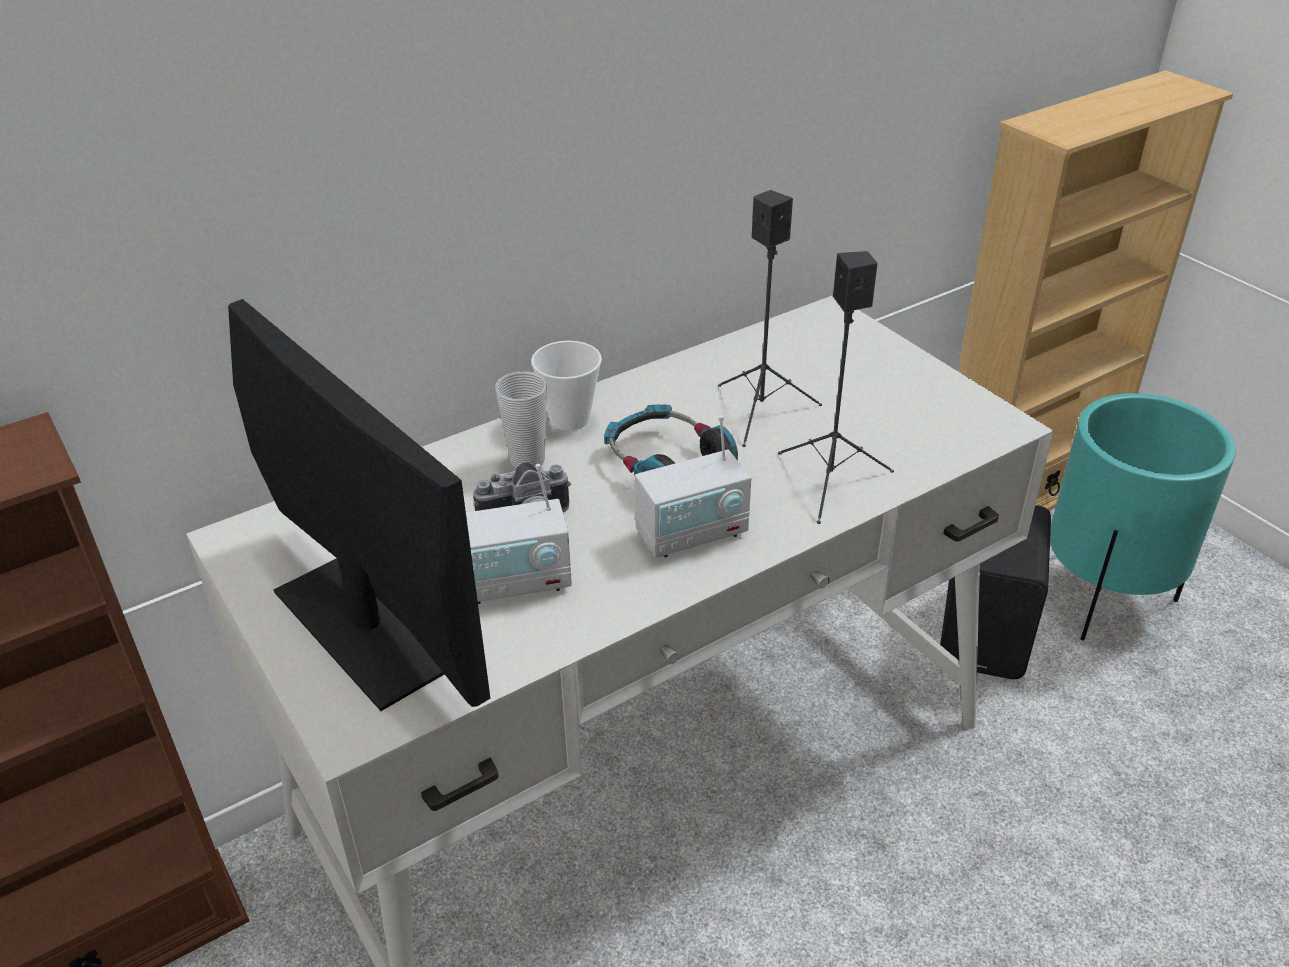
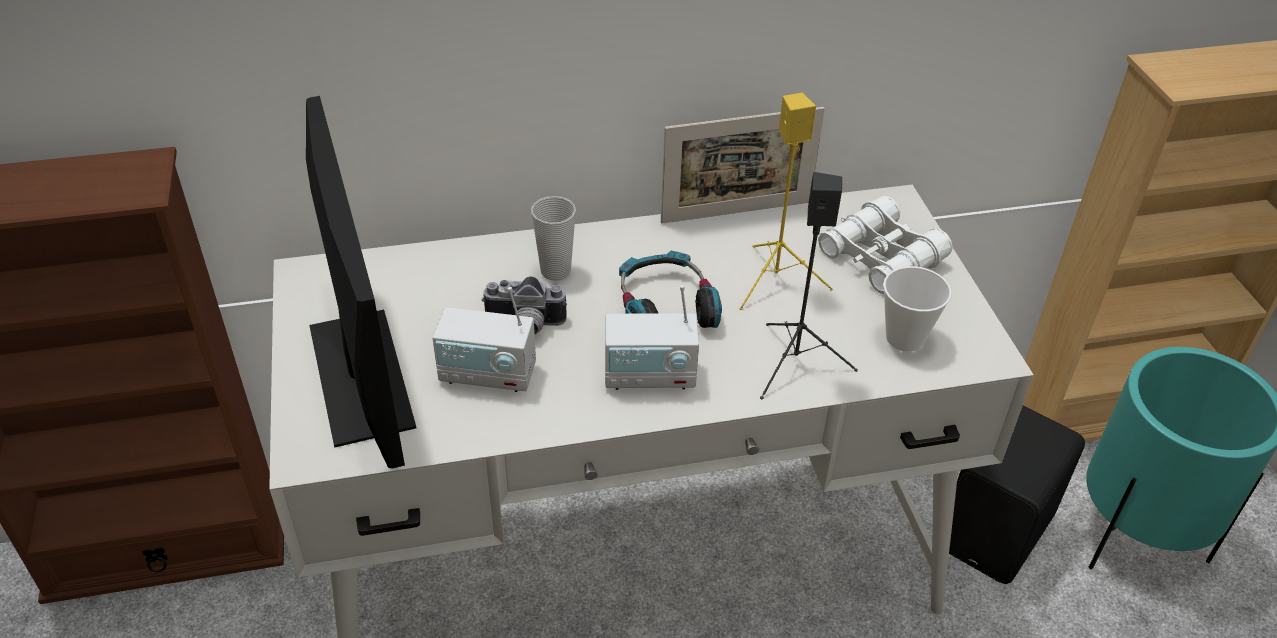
camera: 20 degrees right, 5 degrees up
cup [531,341,602,431] -> cup moved to [883,266,952,352]
black speaker [718,190,822,447] -> yellow speaker [739,93,833,310]
none -> picture frame [661,107,825,224]
none -> white binoculars [818,196,953,295]

